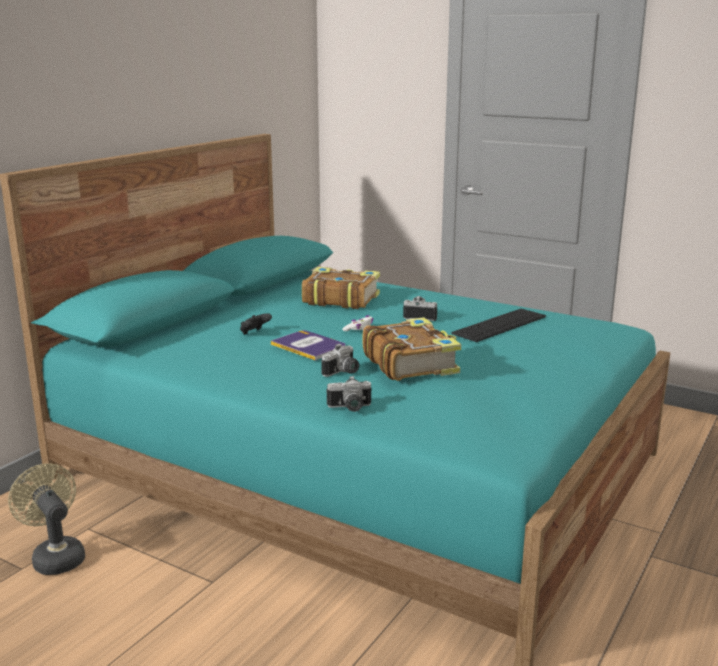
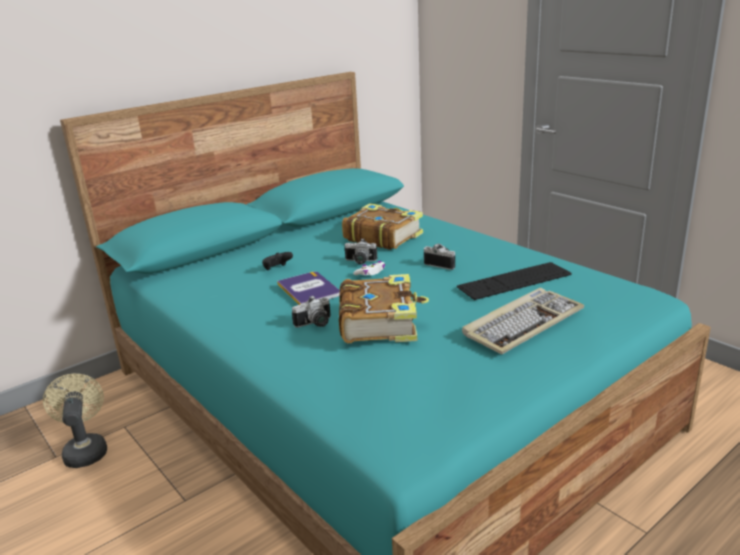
camera: 20 degrees right, 5 degrees up
camera [327,376,371,412] -> camera moved to [345,239,377,264]
none -> keyboard [462,288,584,355]

